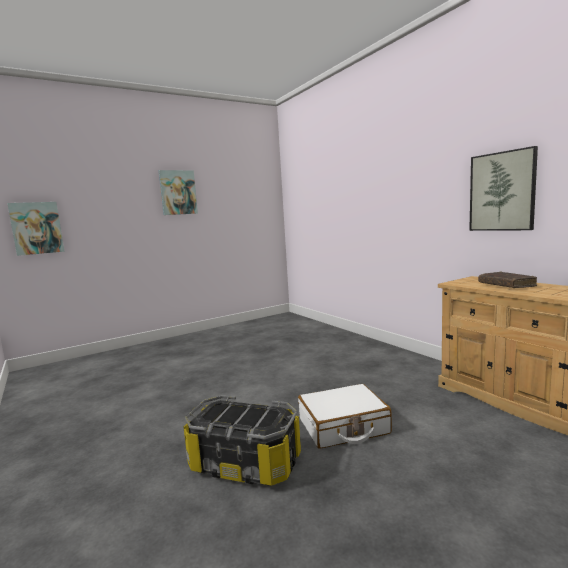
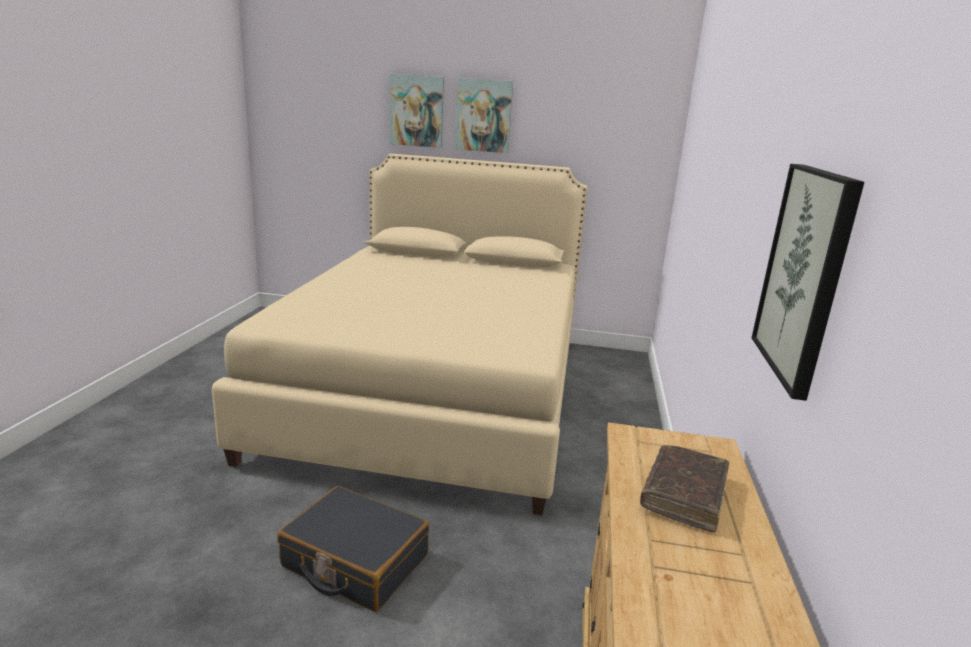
camera: 40 degrees right, 10 degrees up
picture [7,202,65,256] -> picture moved to [389,74,444,148]
storage box [184,395,301,486] -> none
white suitcase [298,384,392,449] -> black suitcase [277,486,429,612]
none -> beige bed [212,154,588,515]

